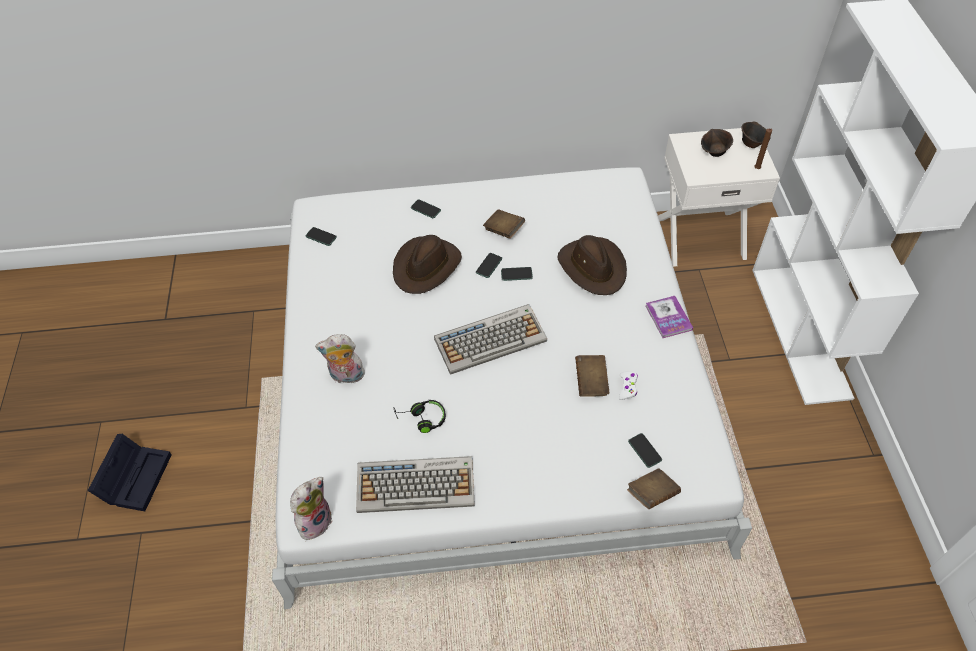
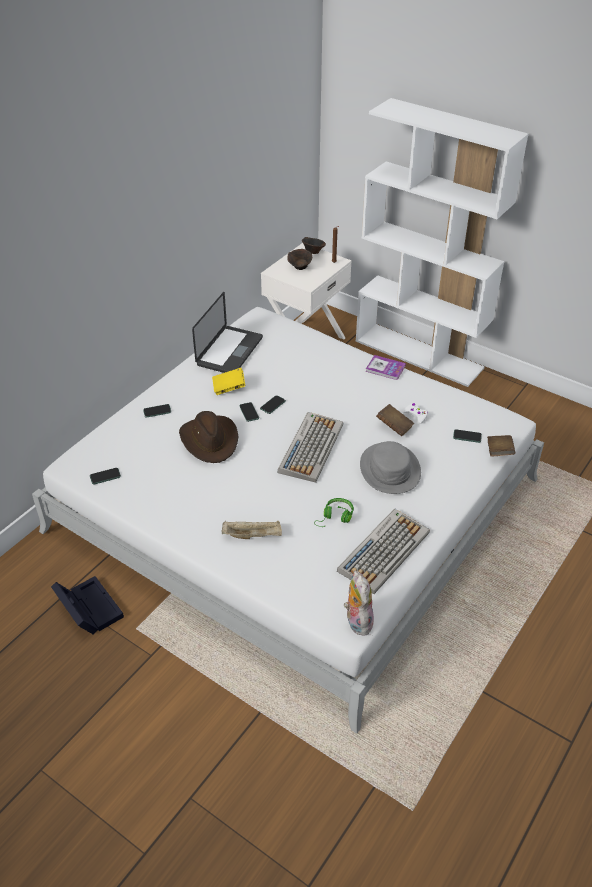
camera: 50 degrees left, 10 degrees down
black storage box [88,434,172,511] -> black storage box moved to [51,576,124,634]
plush toy [315,334,366,383] -> beige tray [222,520,282,539]
black headphones [394,400,446,433] -> green headphones [314,498,354,527]
brown book [483,209,525,239] -> yellow book [212,368,245,395]
brown hat [557,235,627,295] -> none
none -> laptop [192,292,263,373]
none -> grey hat [360,441,421,494]

